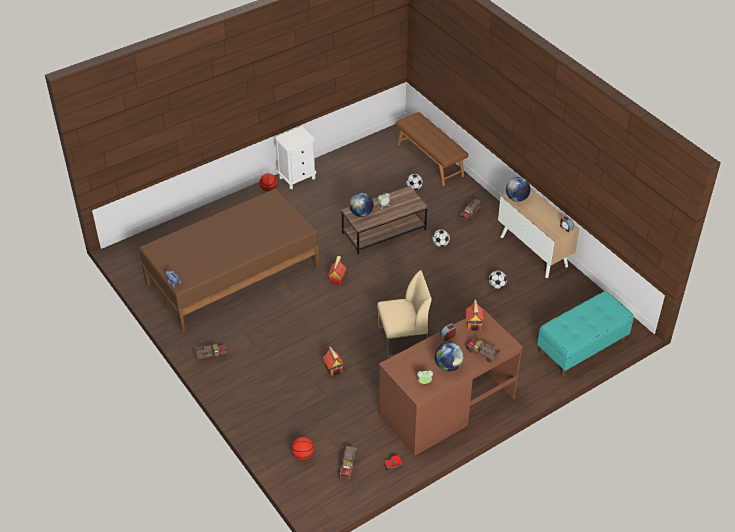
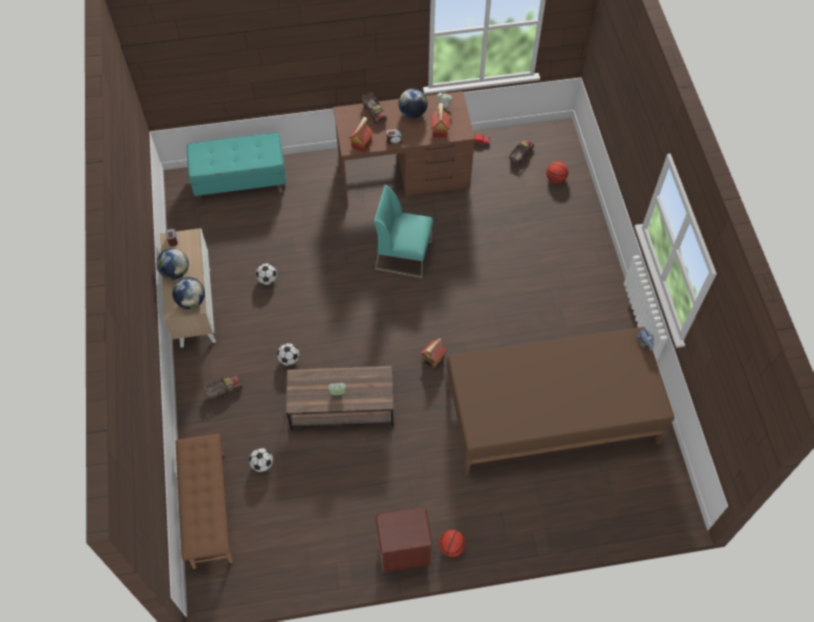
camera: 155 degrees left, 15 degrees up
toy truck [195,344,227,362] -> none
white nightstand [274,126,317,189] -> brown nightstand [376,507,433,573]
toy house [323,347,344,376] -> toy house moved to [431,103,450,137]
globe [349,193,374,217] -> globe moved to [157,248,189,280]
beige chair [377,270,432,358] -> turquoise chair [374,185,433,278]

